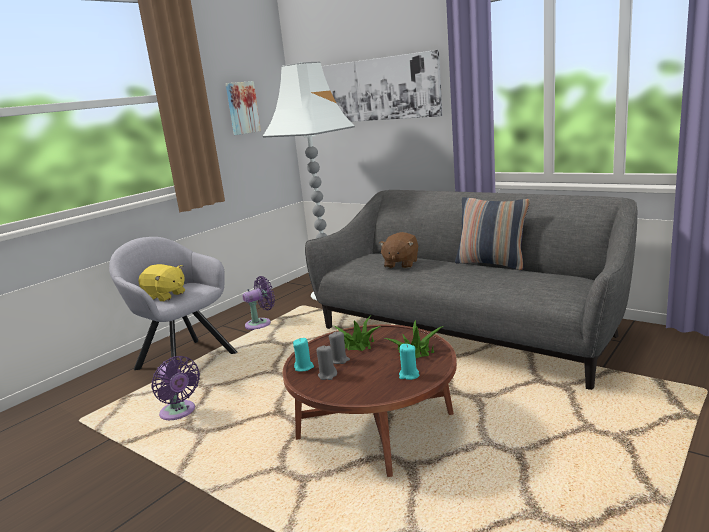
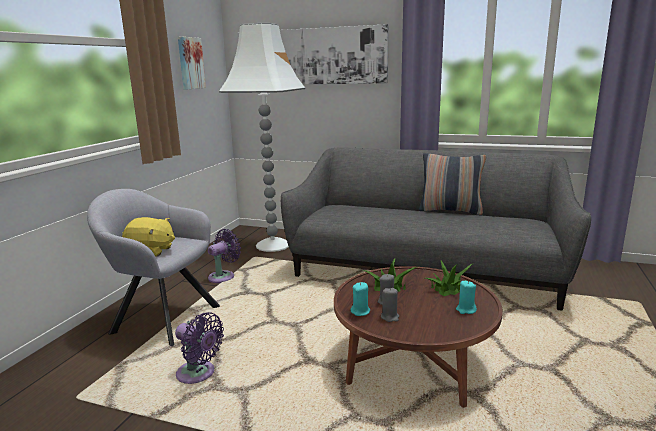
camera: 20 degrees left, 0 degrees up
brown plush toy [378,232,418,269] -> none

